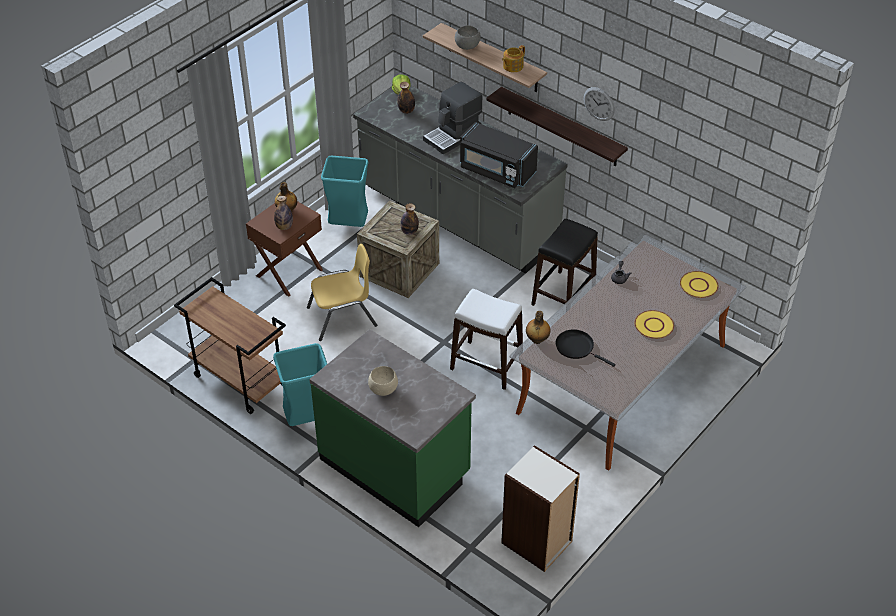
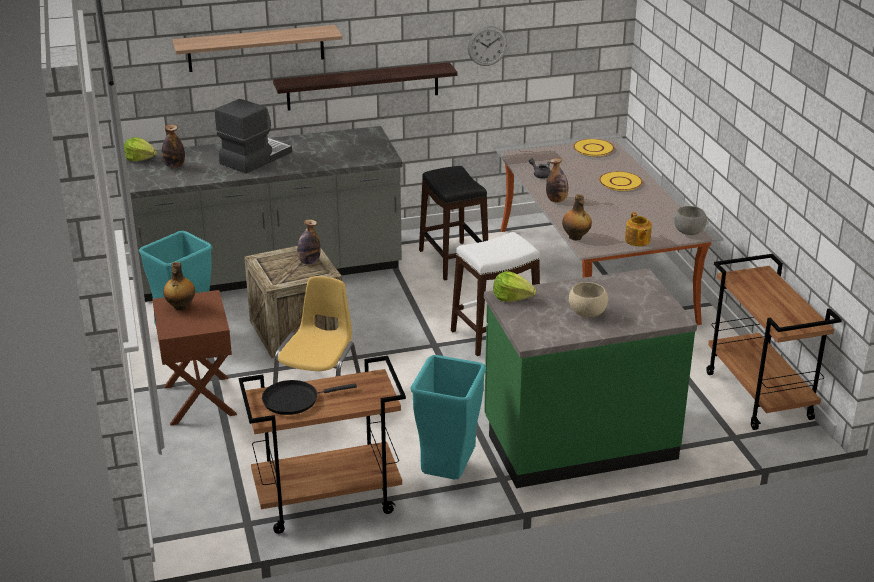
camera: 55 degrees left, 15 degrees down
bottle [274,196,293,230] -> bottle moved to [546,158,568,202]
coffee machine [423,81,482,154] -> coffee machine turned 135 degrees counterclockwise [215,99,292,174]
grey bowl [455,25,481,50] -> grey bowl moved to [674,206,707,235]
black microwave [460,122,538,188] -> none
bookcase [501,445,580,572] -> brown cart [706,254,842,430]
teapot [502,45,525,72] -> teapot moved to [625,212,652,246]
black frying pan [555,329,616,367] -> black frying pan moved to [262,380,357,415]
wall clock [583,87,615,121] -> wall clock moved to [468,26,507,66]
none -> lettuce [493,271,536,302]

